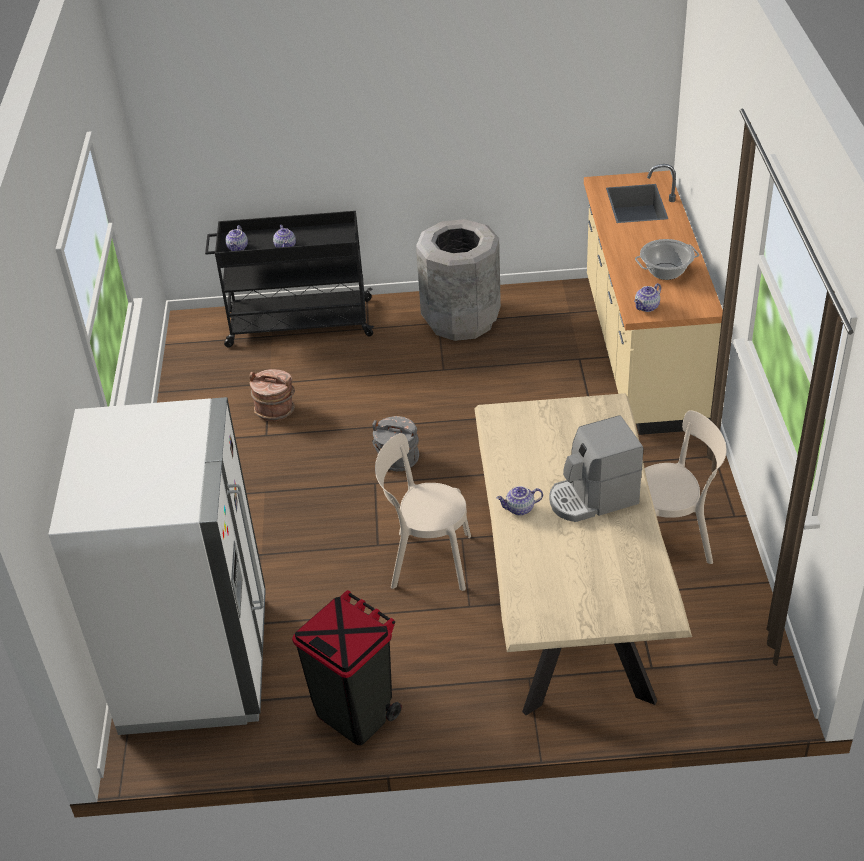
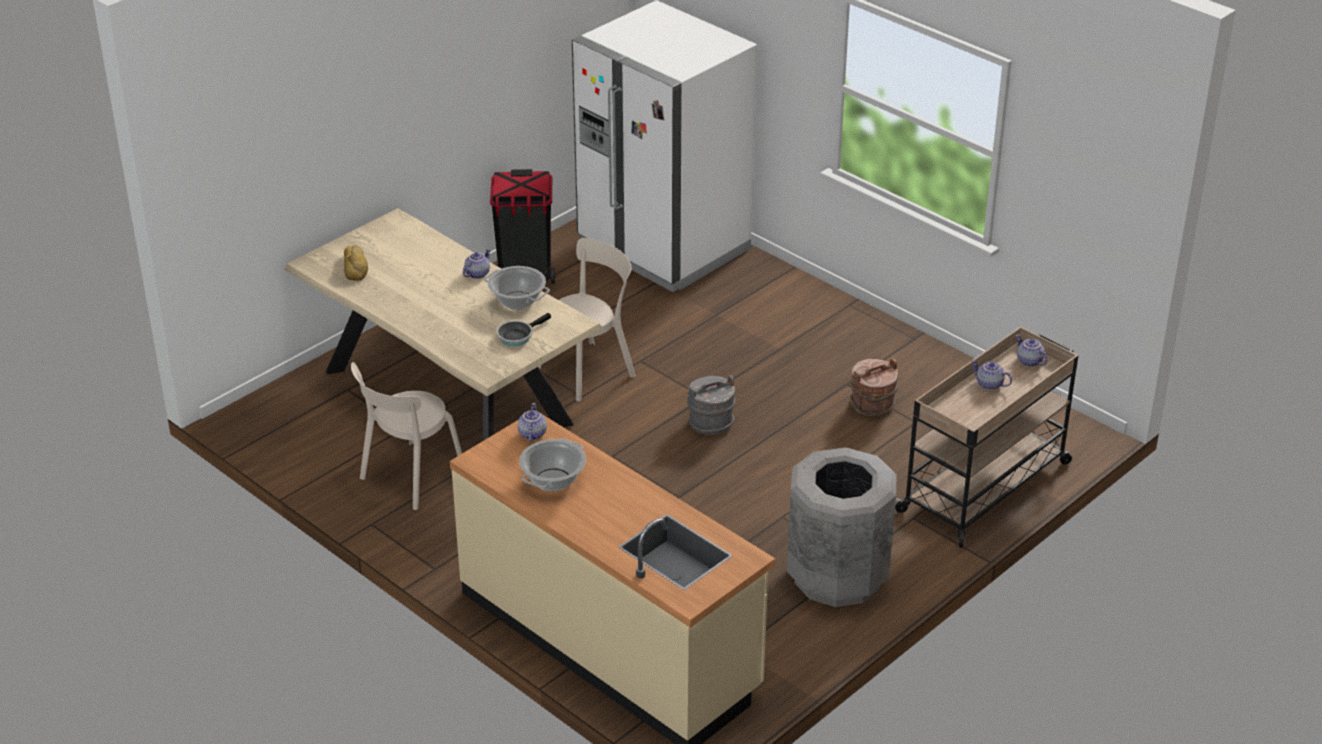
camera: 135 degrees right, 5 degrees down
black cart [205,211,374,348] -> beige cart [895,327,1078,548]
coffee machine [549,415,643,522] -> none
none -> bread [344,246,368,281]
none -> cooking pot [484,266,550,310]
none -> frying pan [496,313,551,346]

